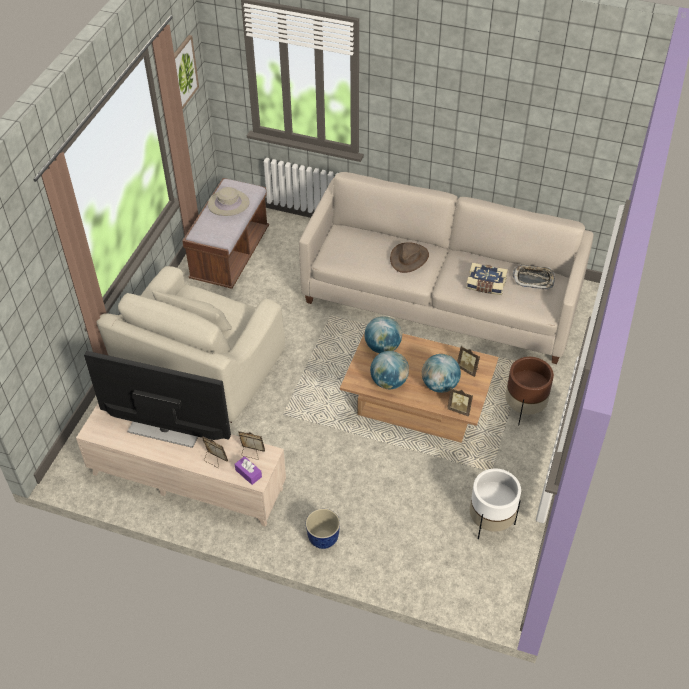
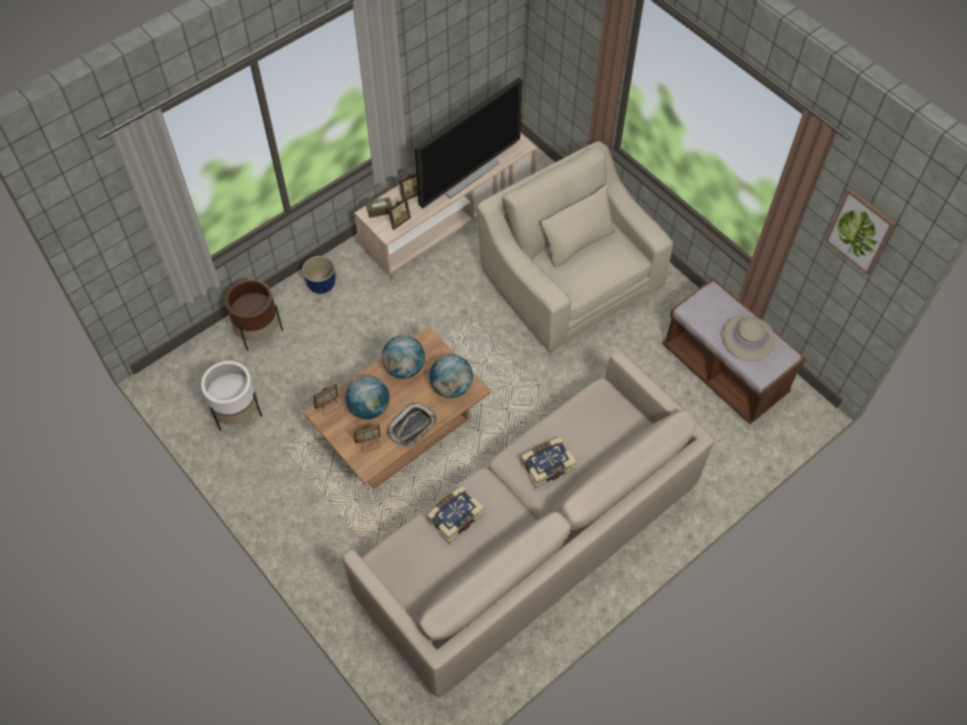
camera: 120 degrees right, 10 degrees up
purple tissue box [235,456,262,485] -> brown tissue box [366,197,392,218]
brown hat [390,242,429,273] -> book [520,437,577,488]
brown planter [505,357,554,426] -> brown planter moved to [225,279,283,351]
tray [512,265,555,289] -> tray moved to [387,402,437,447]

